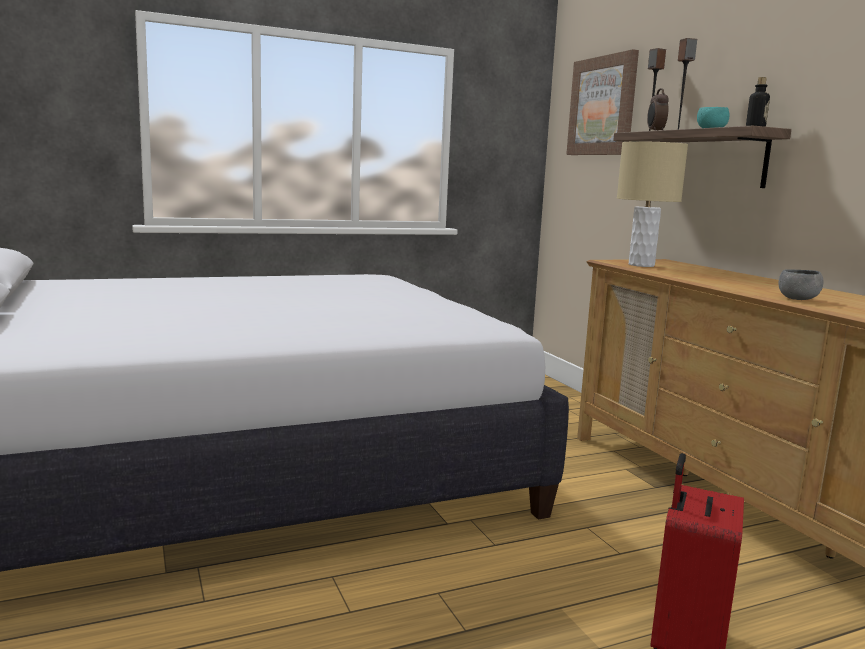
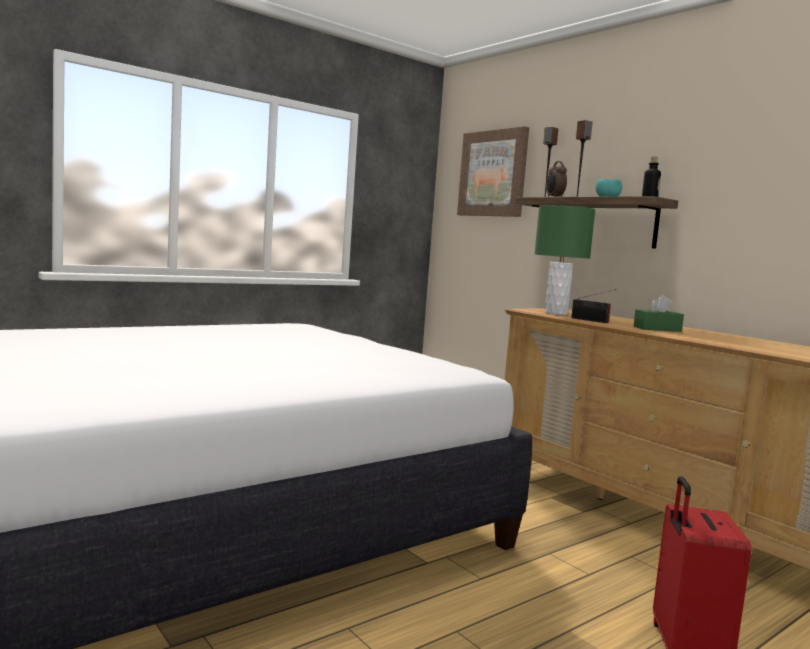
camera: 15 degrees left, 5 degrees down
beige table lamp [617,141,688,267] -> green table lamp [534,205,595,315]
grey bowl [778,269,824,300] -> none
none -> radio [571,289,616,323]
none -> green tissue box [634,295,684,332]

